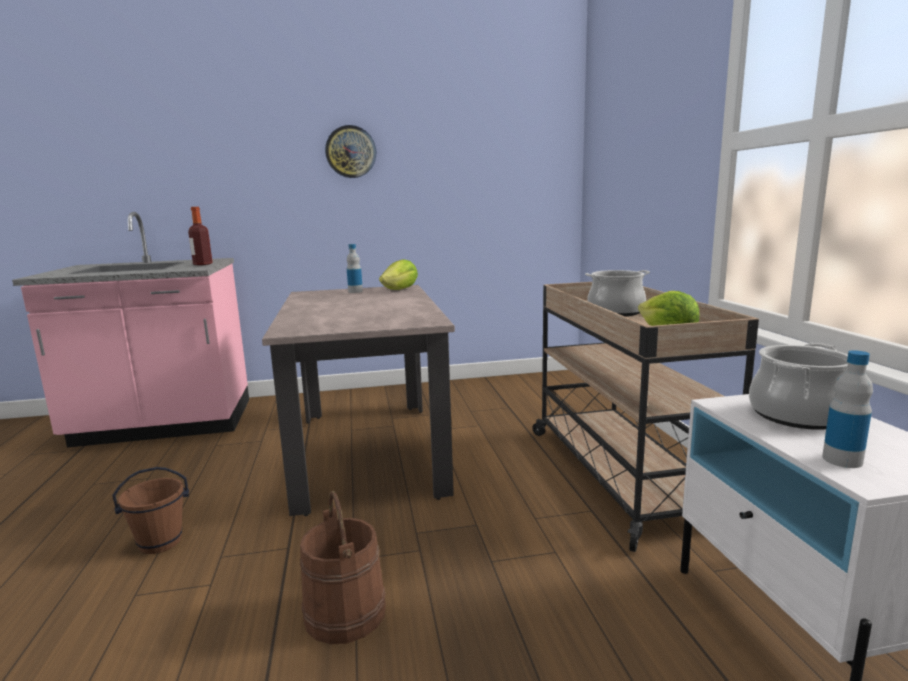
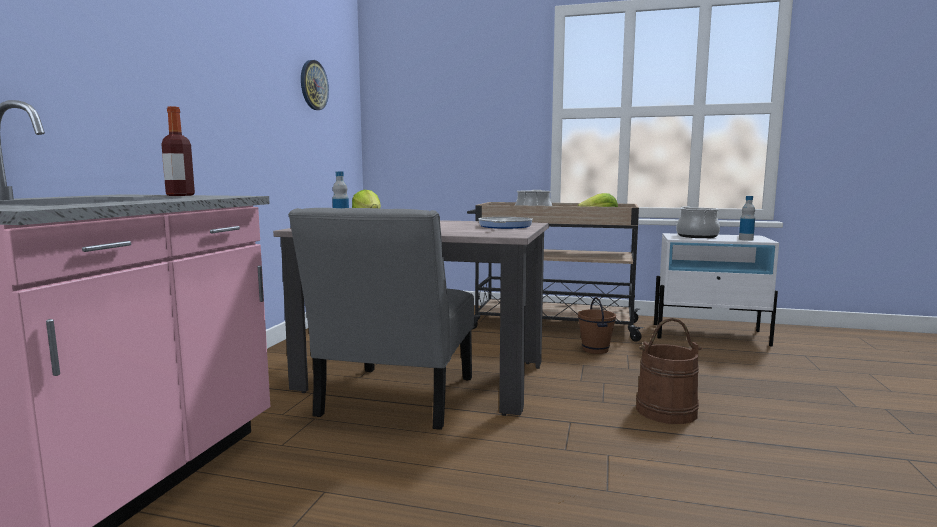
camera: 65 degrees left, 5 degrees down
brown bucket [112,467,189,554] -> brown bucket moved to [578,297,616,354]
wall clock [325,125,376,178] -> wall clock moved to [301,60,329,110]
none -> grey chair [288,208,474,430]
none -> frying pan [478,217,533,229]

